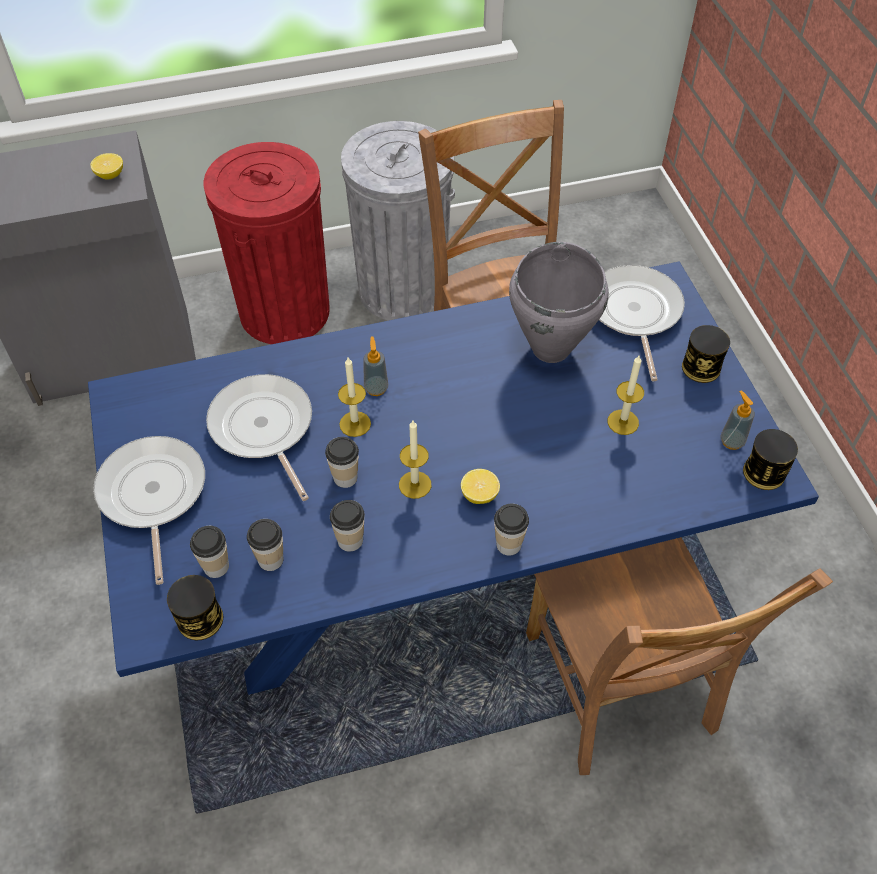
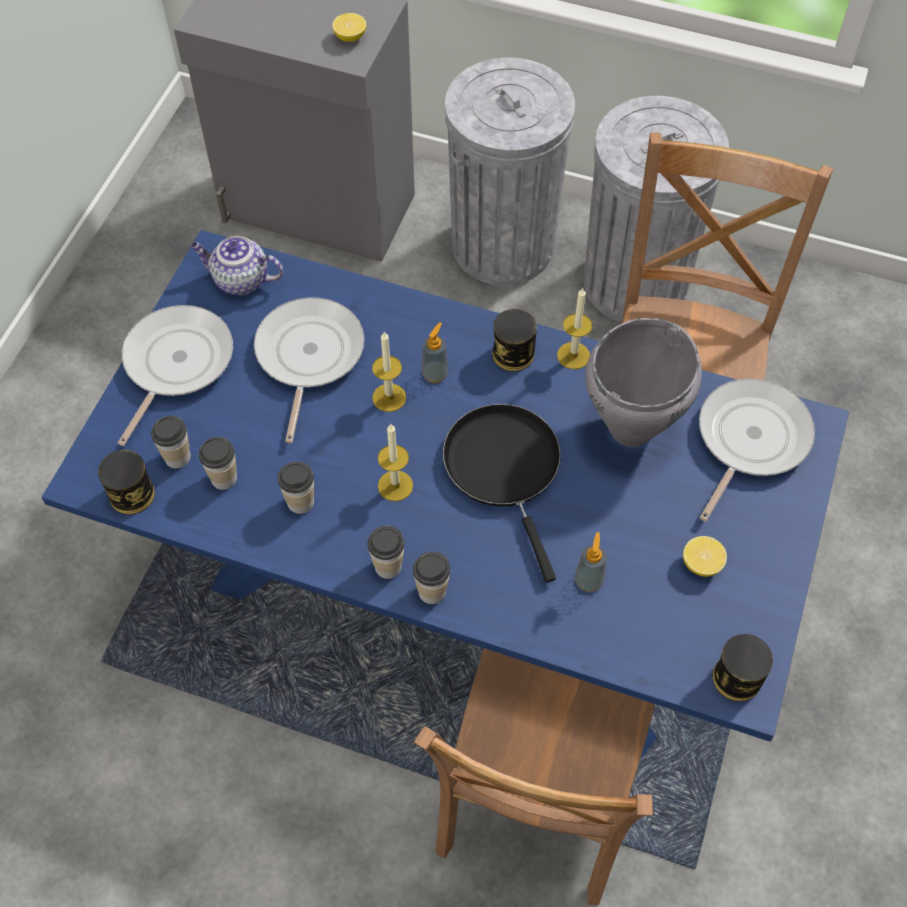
camera: 35 degrees right, 5 degrees up
red trash can [204,142,330,344] -> grey trash can [445,58,575,285]
cup [325,437,359,488] -> cup moved to [367,525,405,579]
lemon [461,469,500,504] -> lemon moved to [683,536,727,577]
candle [608,356,644,435] -> candle moved to [557,288,592,369]
can [682,325,730,383] -> can moved to [492,309,537,371]
soap dispenser [721,390,755,450] -> soap dispenser moved to [575,532,607,592]
none -> teapot [190,236,283,295]
none -> black frying pan [443,404,561,582]

